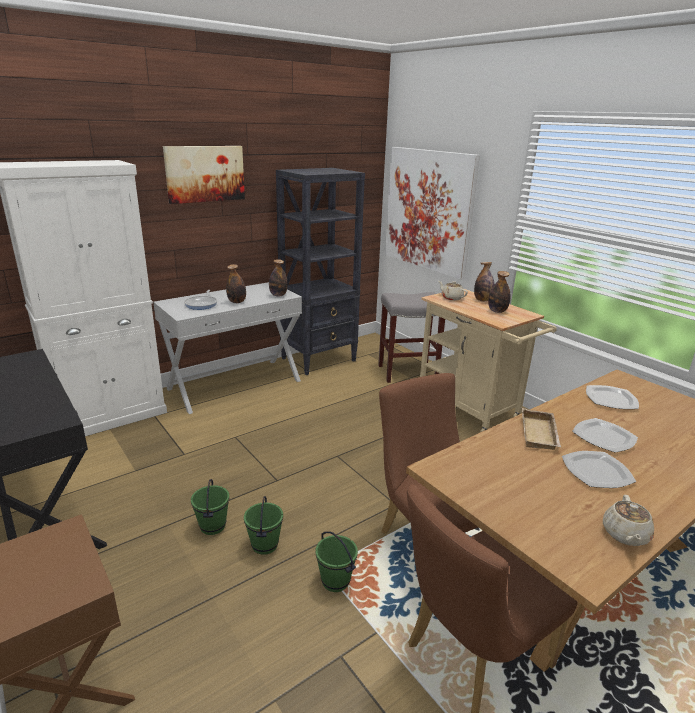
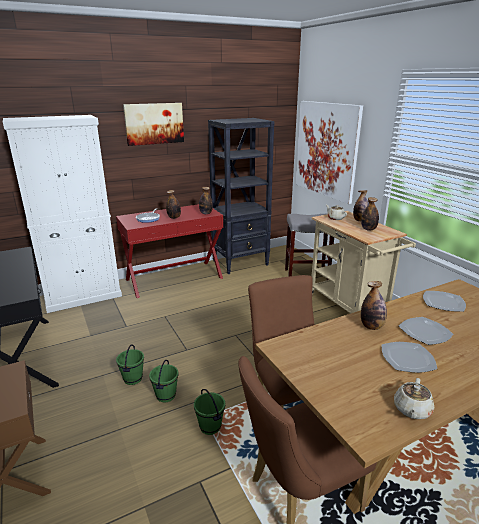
camera: 10 degrees right, 0 degrees up
white console table [153,282,302,414] -> red console table [116,204,223,298]
beige tray [522,408,561,450] -> bottle [361,281,387,330]

